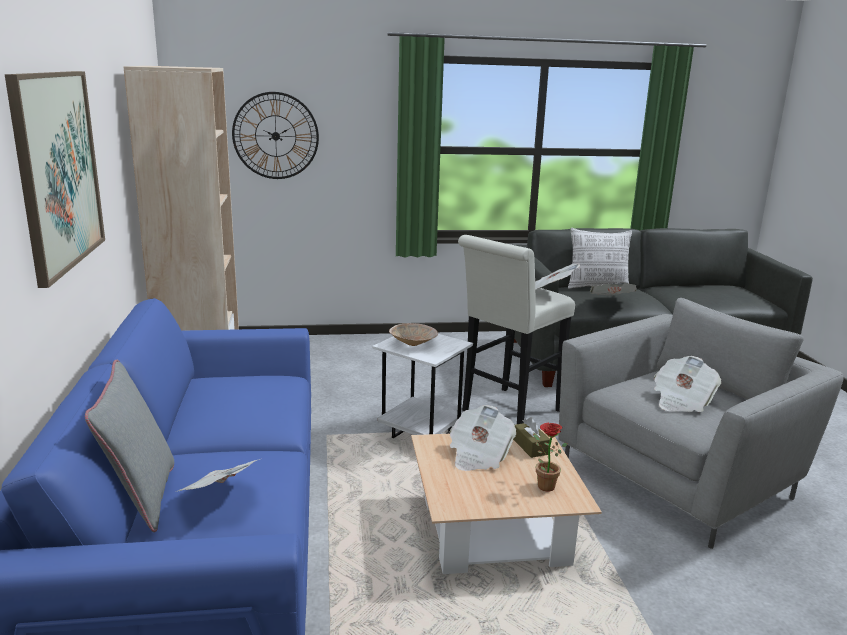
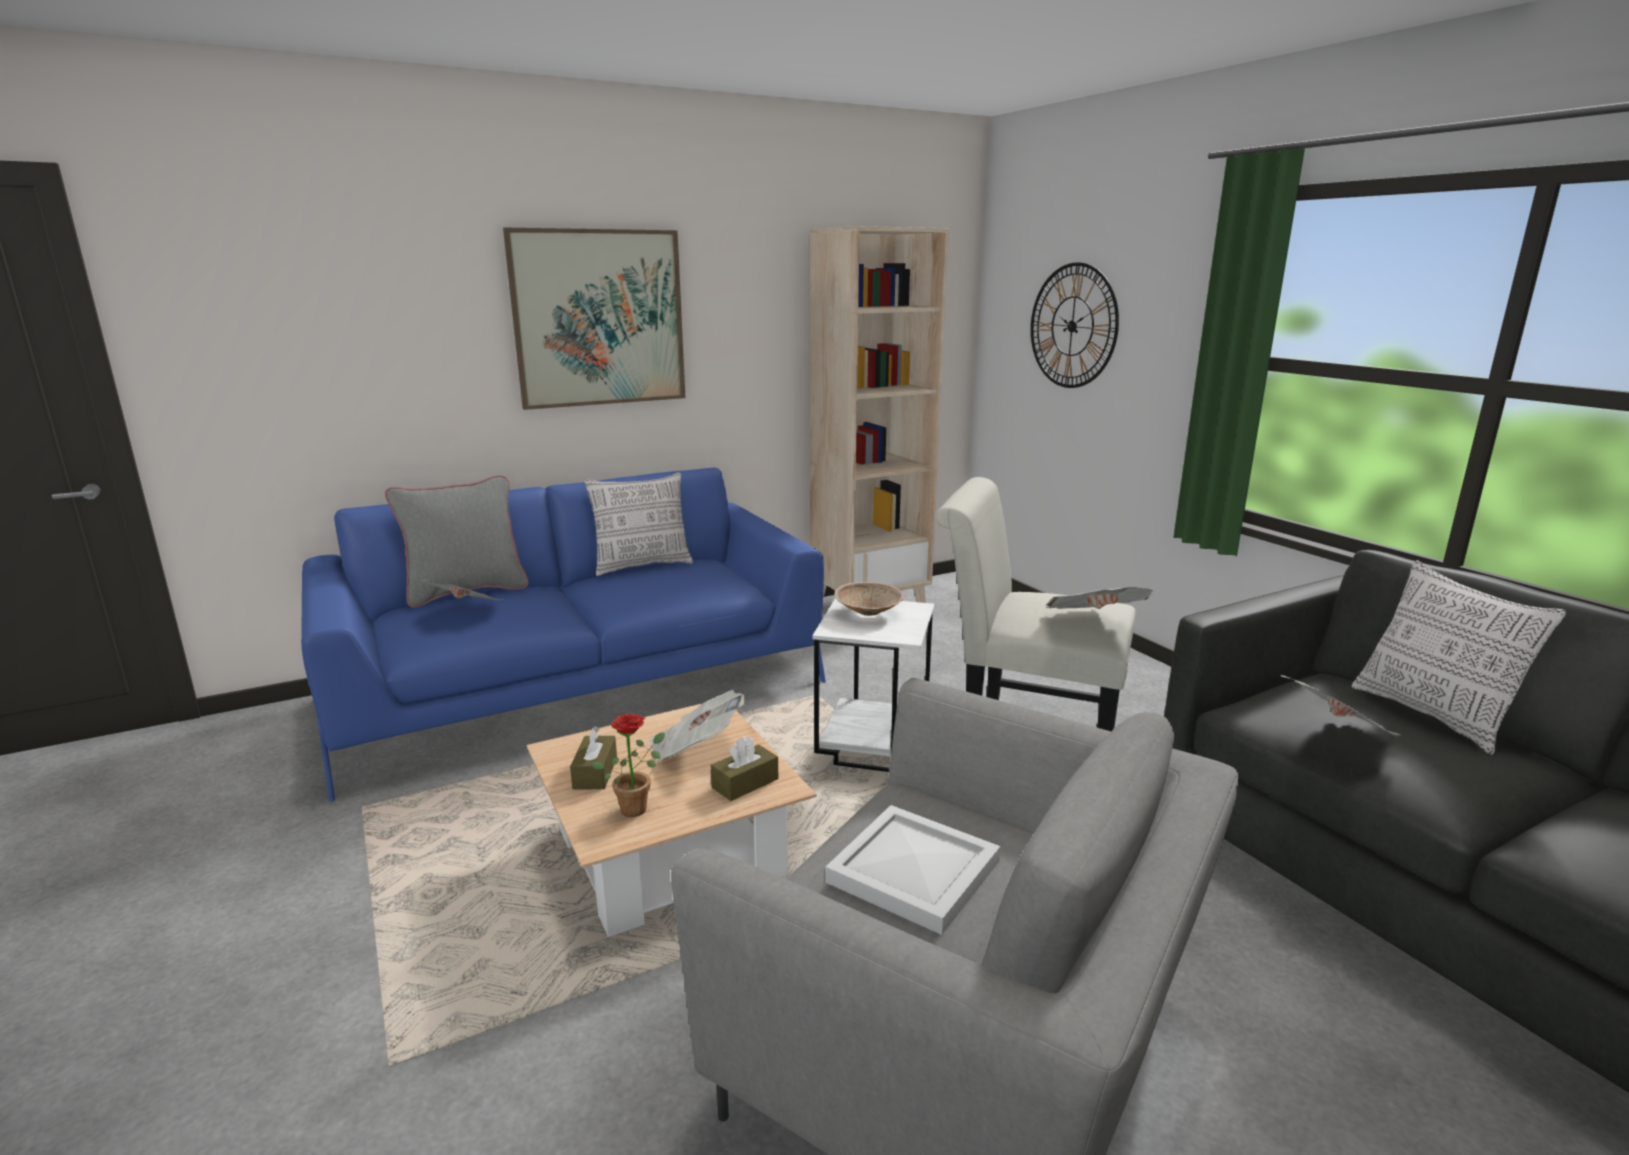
camera: 70 degrees right, 0 degrees up
newspaper [654,356,721,412] -> white tray [825,805,1000,935]
none -> brown tissue box [570,726,617,789]
none -> pillow [585,472,693,576]

